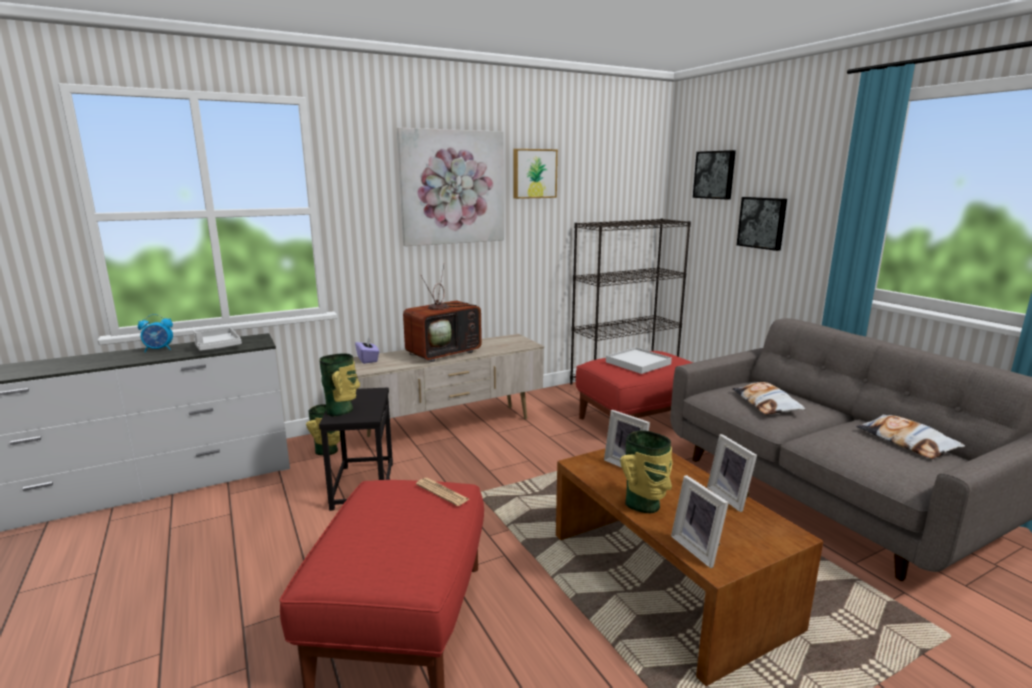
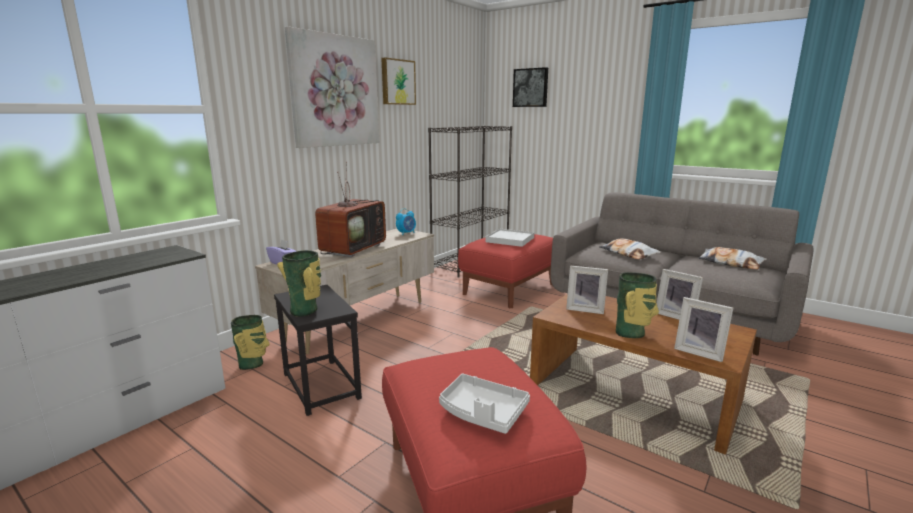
camera: 25 degrees left, 0 degrees up
alarm clock [138,314,173,352] -> alarm clock moved to [396,208,416,236]
grey tray [193,328,242,351] -> grey tray moved to [439,374,530,434]
newspaper [416,478,469,506] -> none
picture [737,197,787,251] -> none

